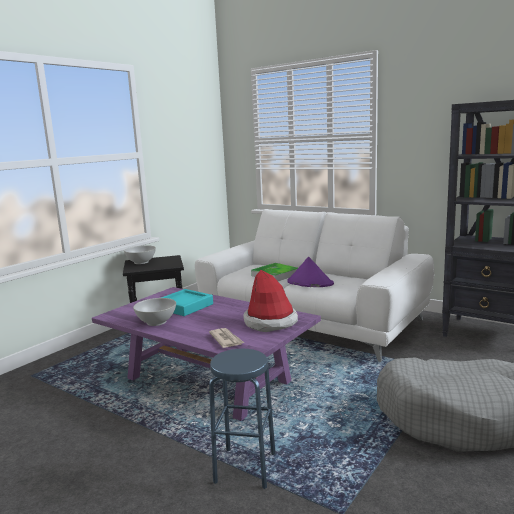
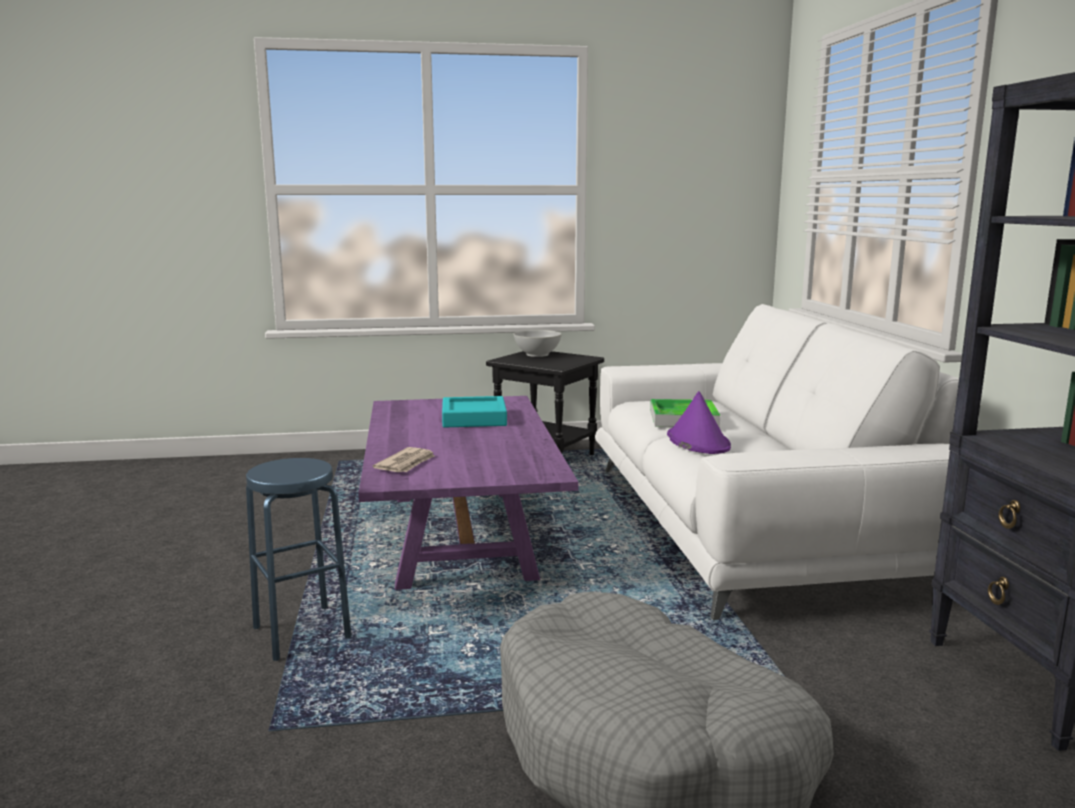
camera: 45 degrees right, 0 degrees up
white bowl [133,298,176,326] -> none
hat [243,270,298,332] -> none

